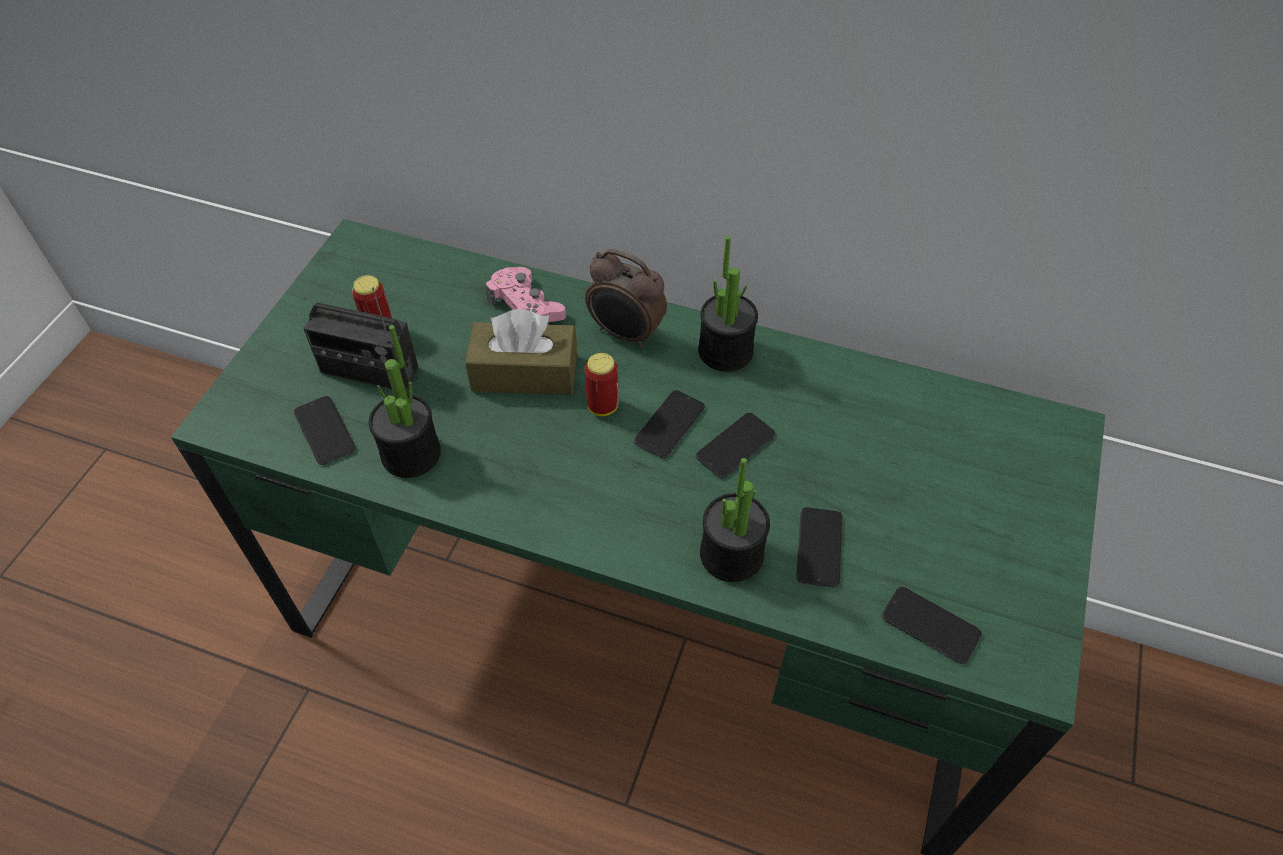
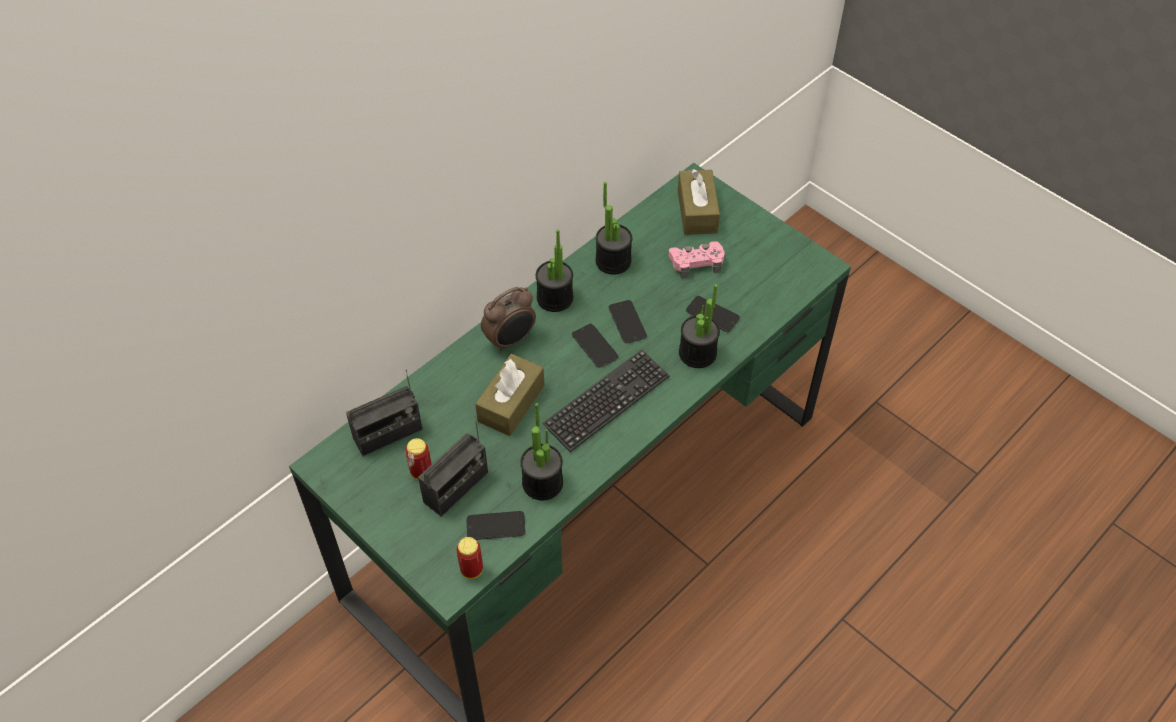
camera: 65 degrees left, 0 degrees up
pink game controller [486,267,566,322] -> pink game controller moved to [669,241,725,278]
can [585,353,619,416] -> can moved to [456,537,483,579]
phone [882,587,982,664] -> none
none -> radio [346,370,423,456]
none -> keyboard [542,349,670,452]
none -> potted plant [595,182,632,274]
none -> brown tissue box [678,169,720,235]

